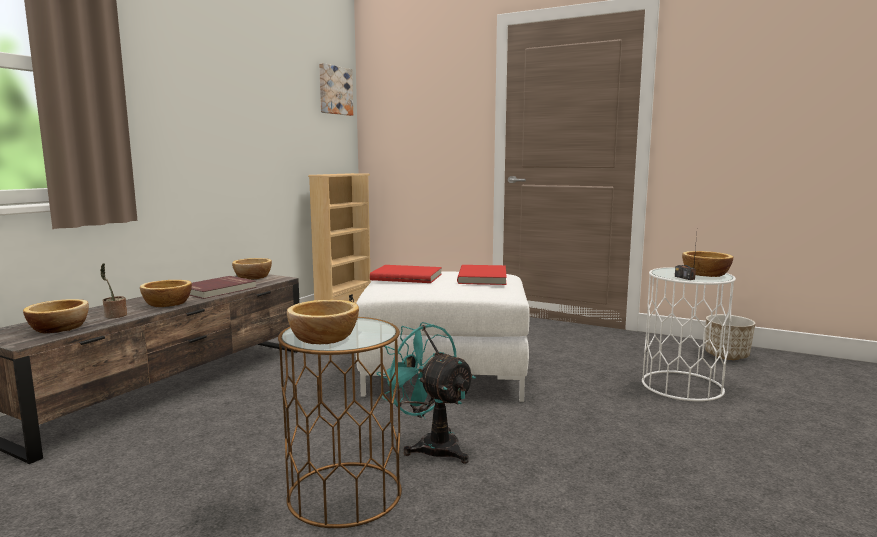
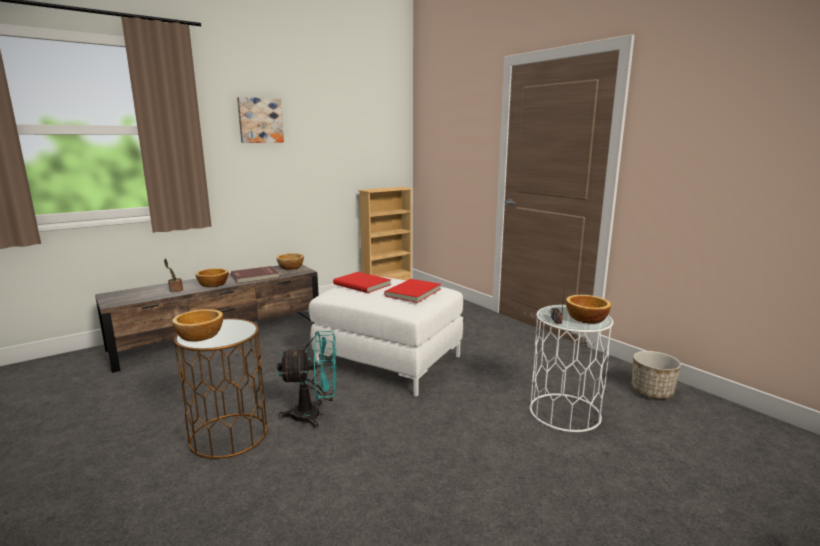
camera: 25 degrees right, 5 degrees up
bowl [23,299,89,333] -> none
picture [319,63,353,116] -> picture moved to [237,97,284,143]
turquoise fan [377,322,476,464] -> turquoise fan turned 105 degrees clockwise [277,331,337,429]

